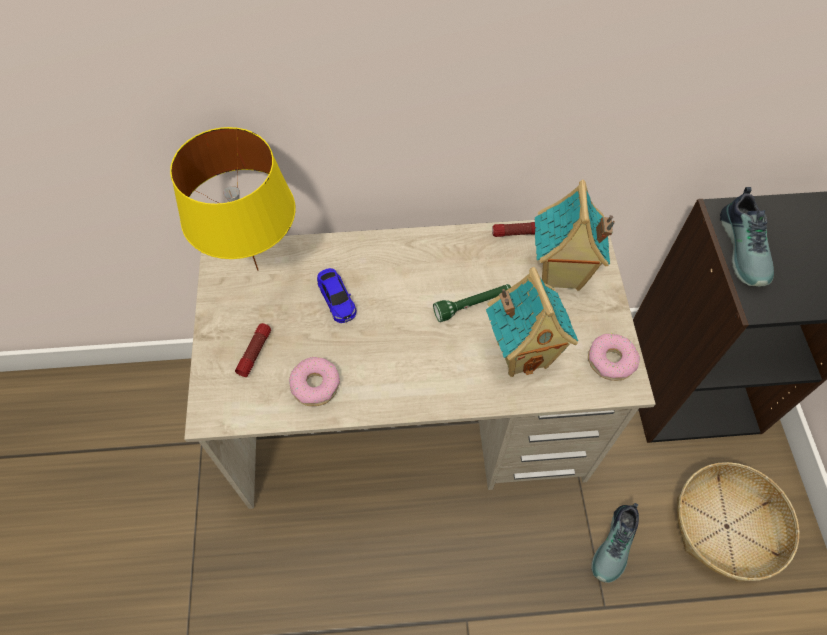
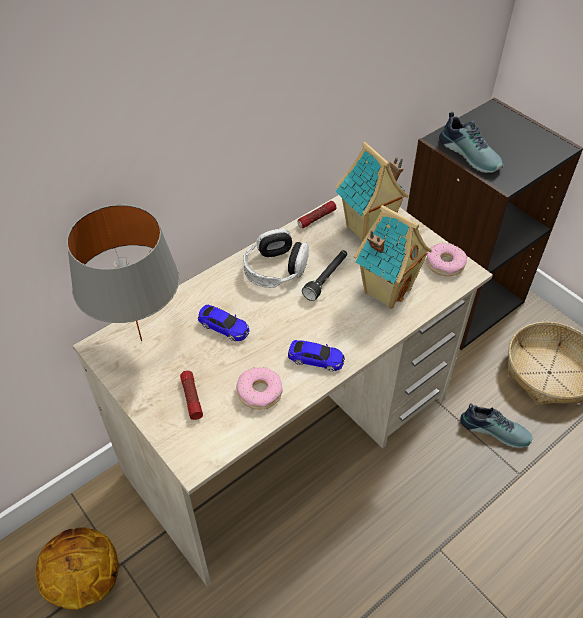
camera: 35 degrees left, 10 degrees down
yellow table lamp [170,127,295,271] -> grey table lamp [67,204,180,341]
green flashlight [433,284,511,322] -> black flashlight [302,250,347,301]
shoe [591,503,639,583] -> shoe turned 60 degrees counterclockwise [460,403,533,448]
none -> basketball [35,527,119,610]
none -> headphones [243,229,309,288]
none -> toy car [288,340,345,371]

